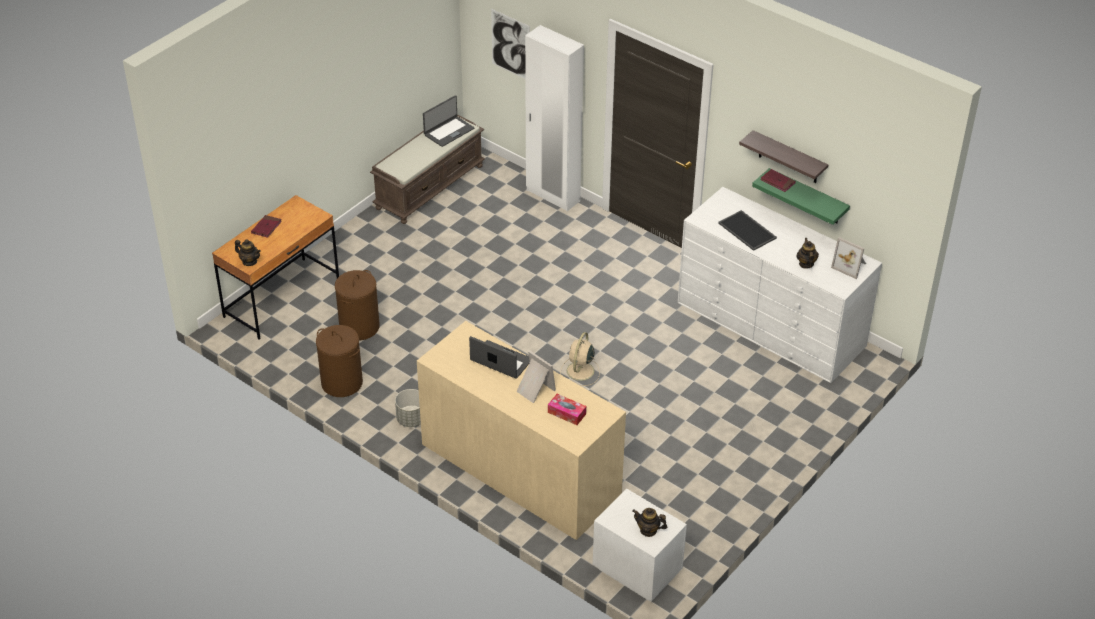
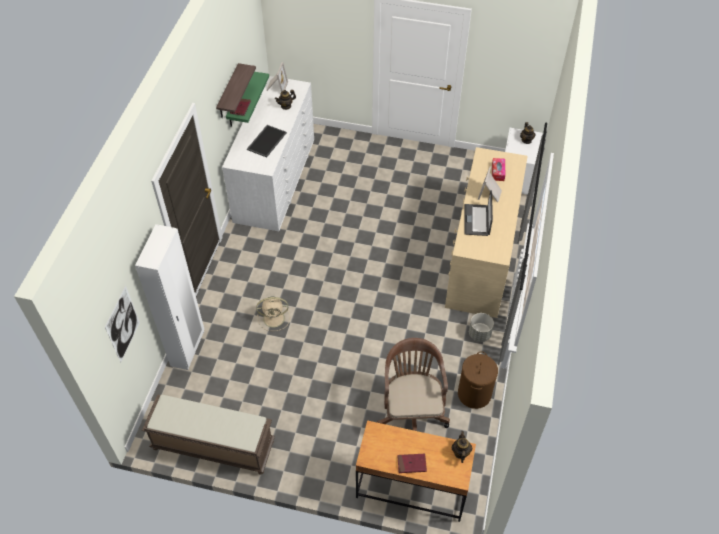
camera: 115 degrees left, 10 degrees up
brown laundry basket [335,270,380,340] -> brown office chair [377,338,450,431]
laptop [423,95,474,147] -> none
beige fan [560,332,600,386] -> beige fan moved to [256,296,290,331]

